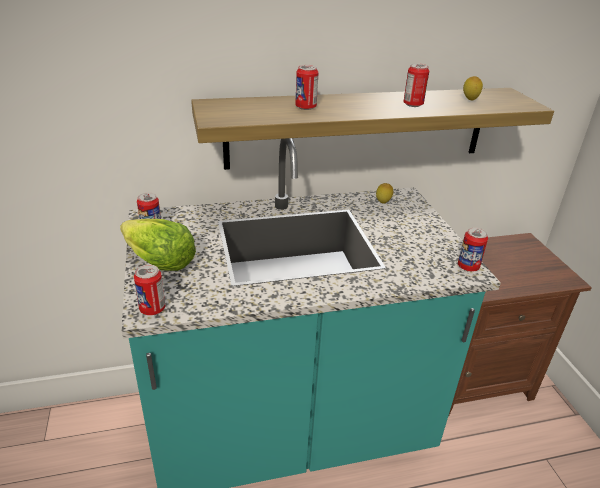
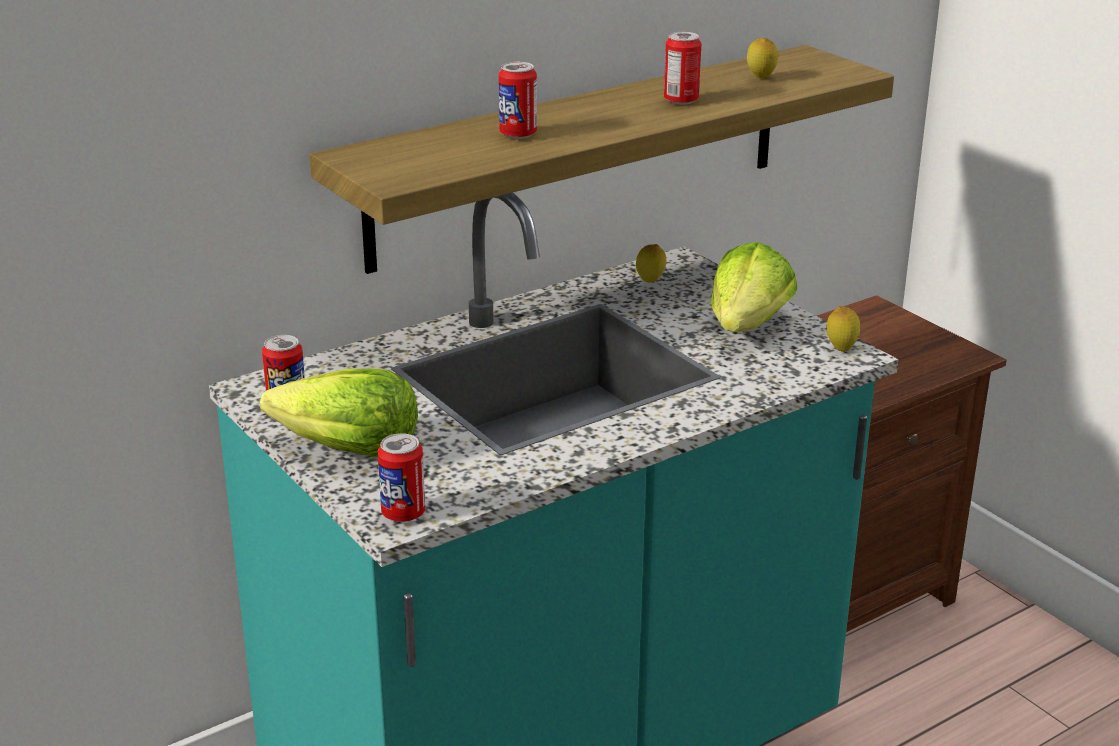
camera: 20 degrees left, 5 degrees down
can [458,227,488,272] -> lemon [827,306,860,352]
none -> lettuce [711,242,798,332]

